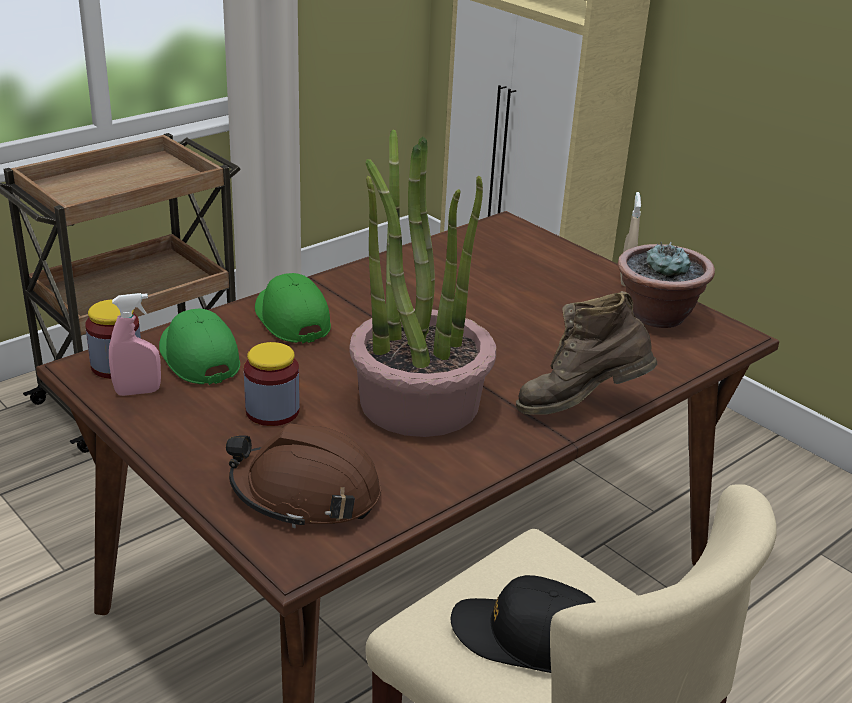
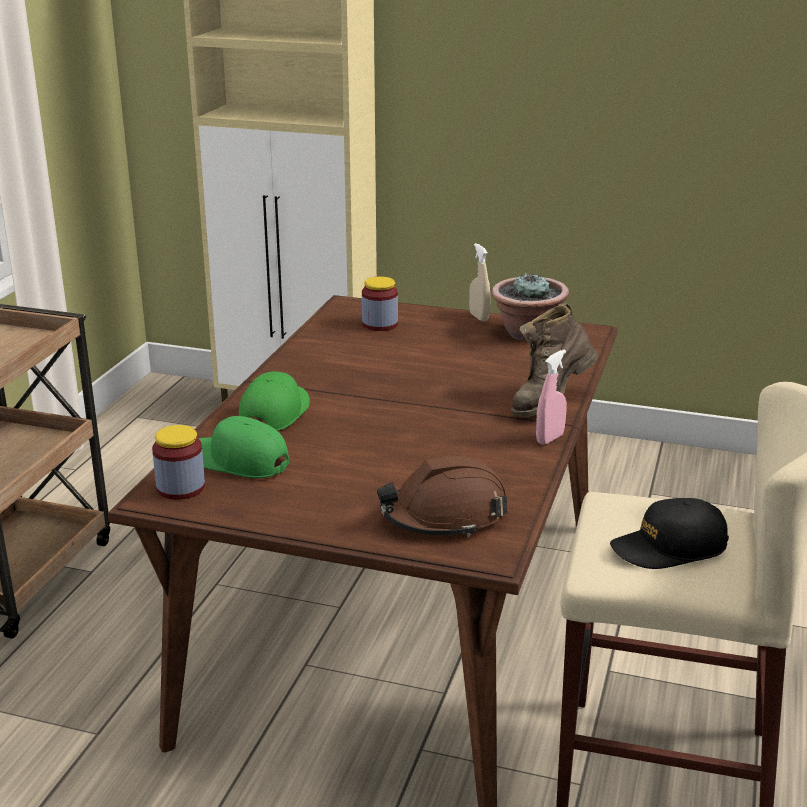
camera: 30 degrees left, 5 degrees down
pink spray bottle [109,293,161,396] -> pink spray bottle moved to [536,350,567,445]
jar [244,342,300,426] -> jar moved to [362,277,398,331]
green cap [255,273,331,344] -> green cap turned 75 degrees clockwise [239,371,310,431]
potted plant [349,129,496,437] -> none

